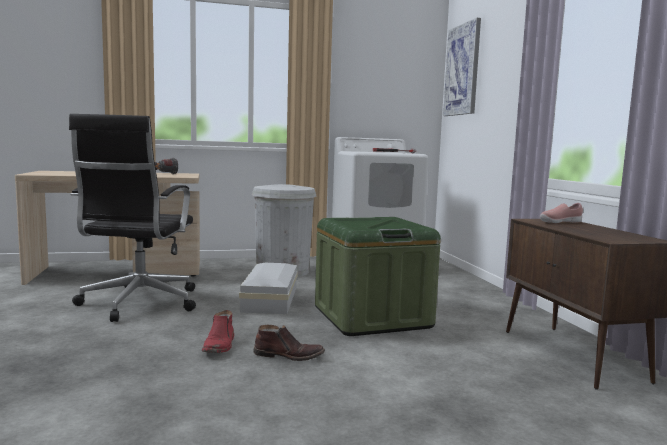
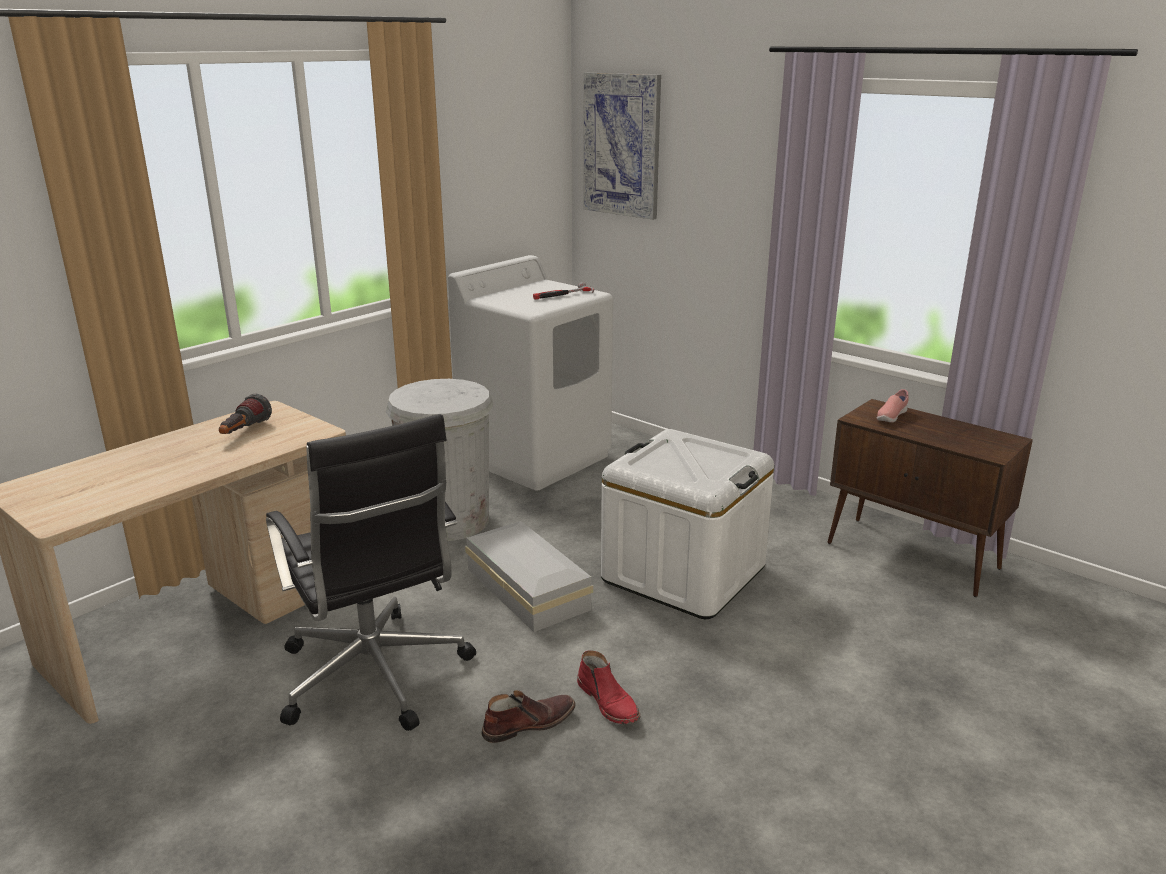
camera: 35 degrees left, 15 degrees up
brown boot [253,325,325,361] -> brown boot moved to [481,690,576,743]
green storage box [315,217,441,336] -> white storage box [601,429,774,619]

